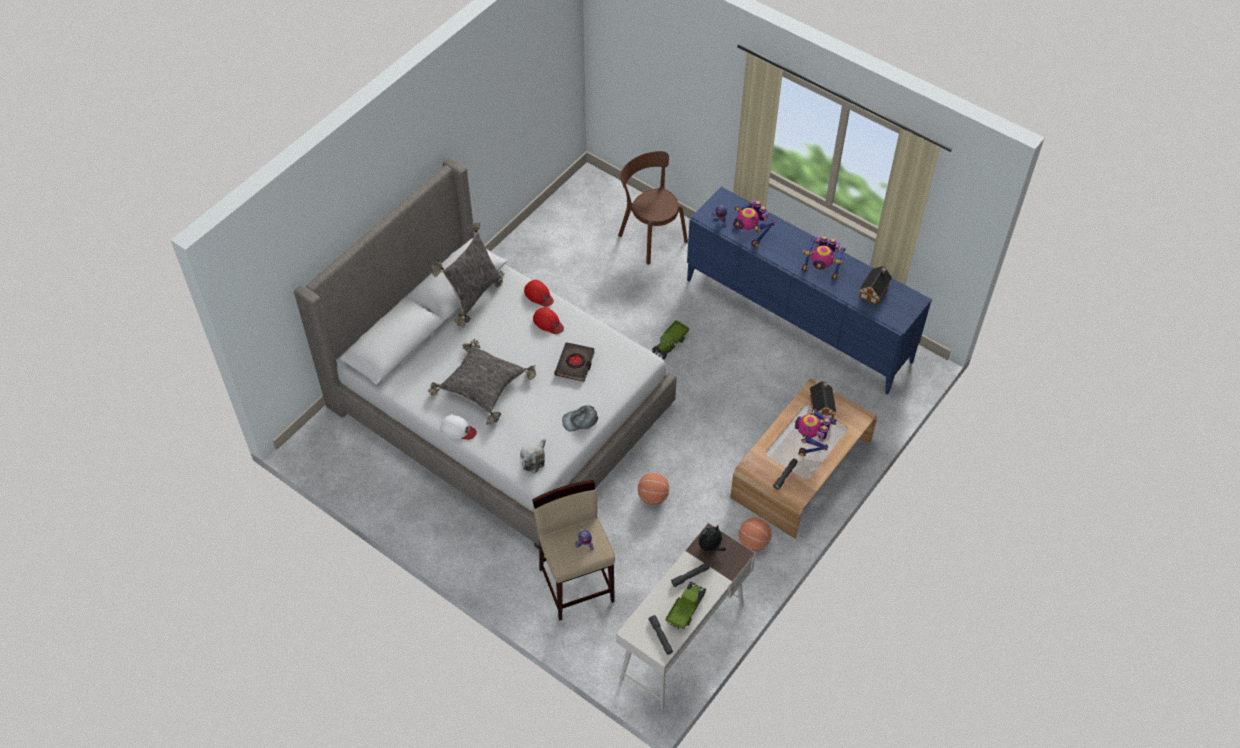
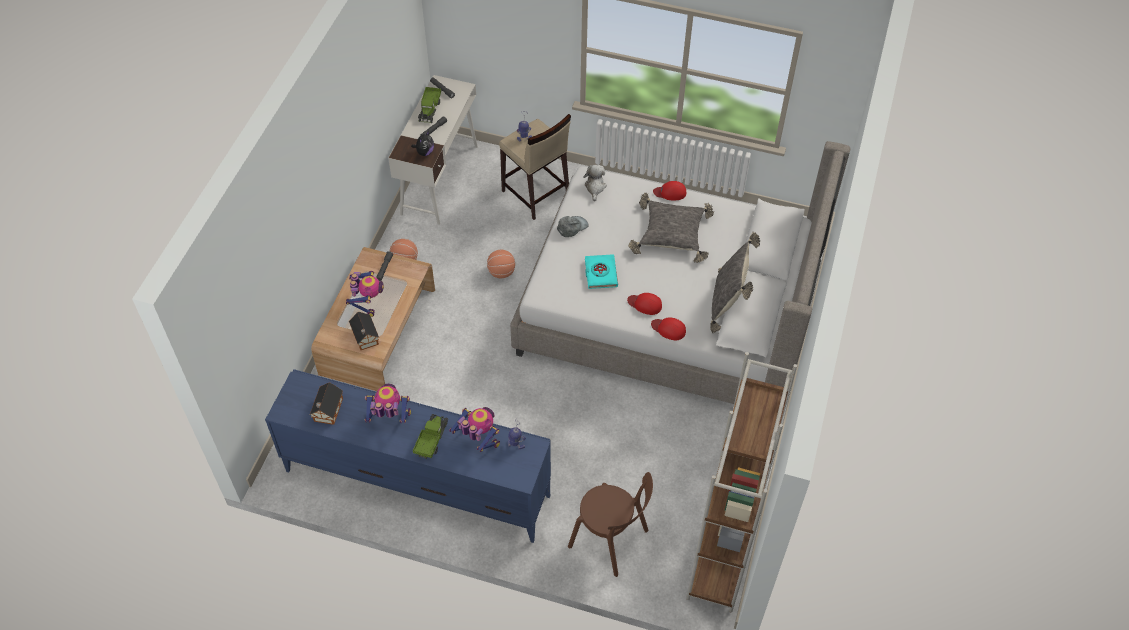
camera: 160 degrees right, 0 degrees up
white cap [441,415,477,440] -> red cap [653,181,686,200]
black book [555,342,595,382] -> turquoise book [585,254,618,289]
toy truck [652,320,689,360] -> toy truck moved to [413,414,448,459]
none -> brown bookcase [686,352,797,612]

